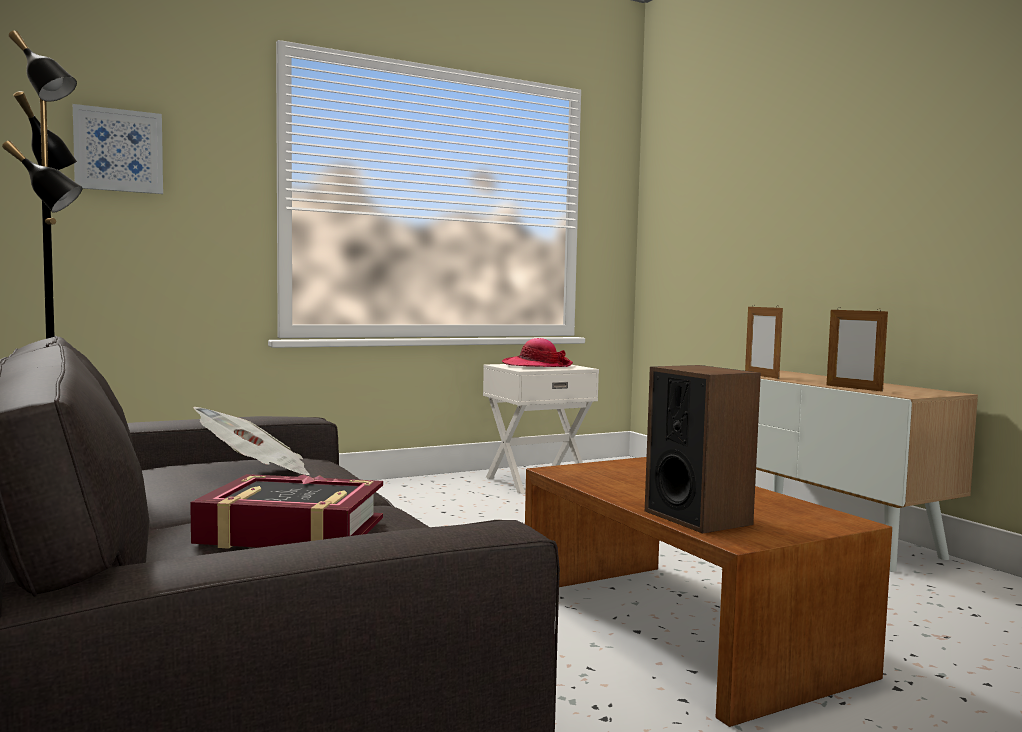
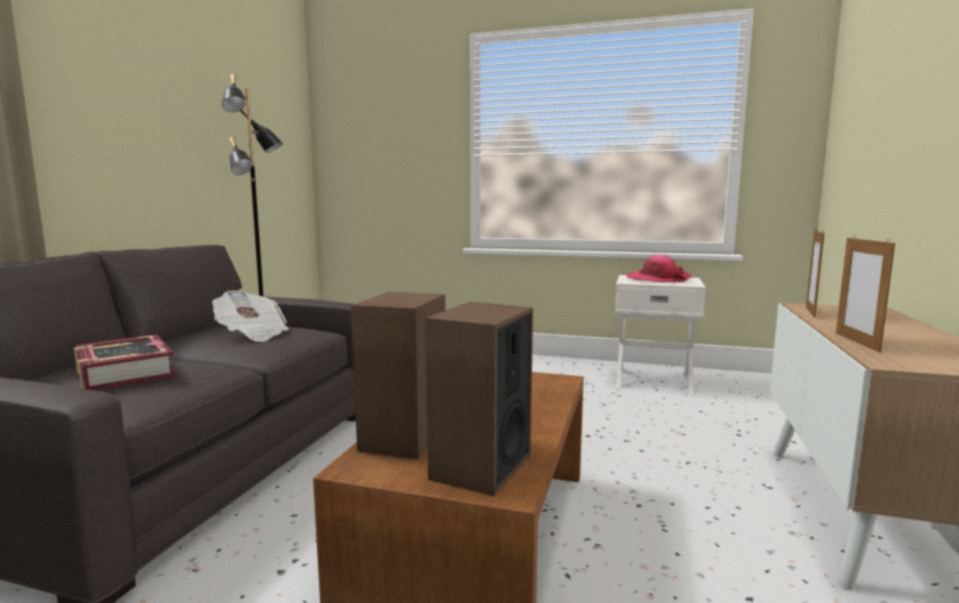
camera: 45 degrees right, 5 degrees up
picture [73,104,163,194] -> none
none -> speaker [425,302,533,496]

